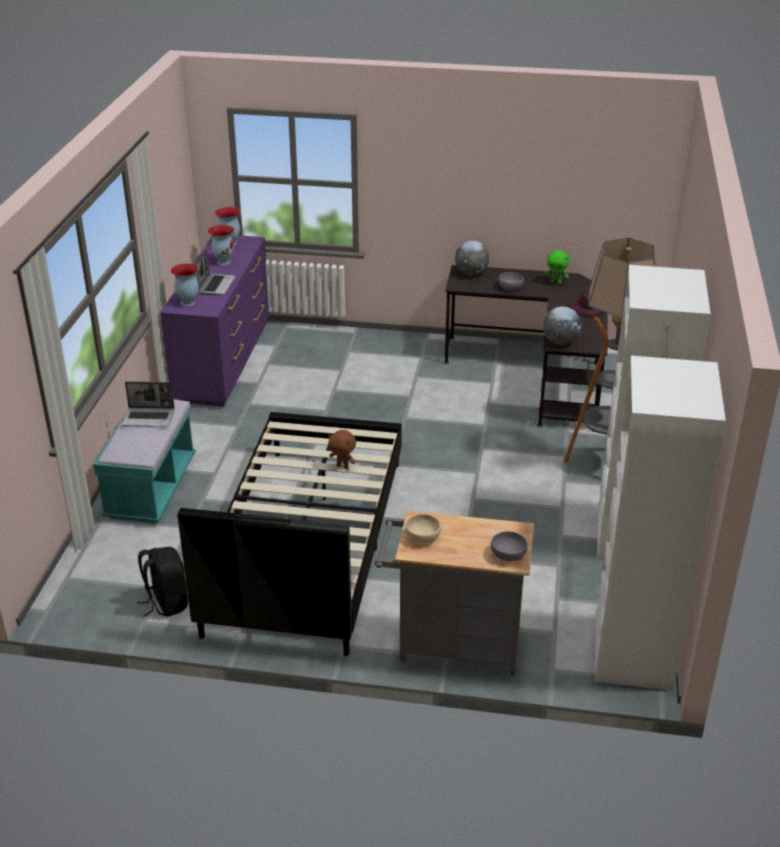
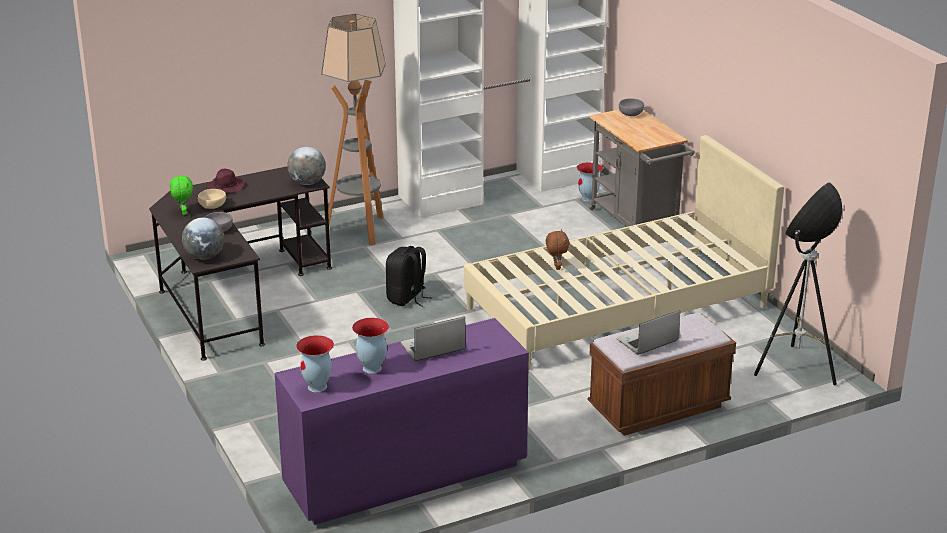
camera: 125 degrees left, 5 degrees down
turquoise bench [93,400,196,523] -> brown bench [588,313,736,436]
laptop [122,381,174,427] -> laptop turned 90 degrees counterclockwise [616,310,680,355]
black backpack [137,547,188,617] -> black backpack moved to [386,246,432,307]
vase [170,263,199,306] -> vase moved to [577,162,603,202]
black bed [177,412,402,656] -> beige bed [464,135,784,370]
beige bowl [406,514,441,544] -> beige bowl moved to [198,189,226,209]
none -> floor lamp [754,182,842,385]

